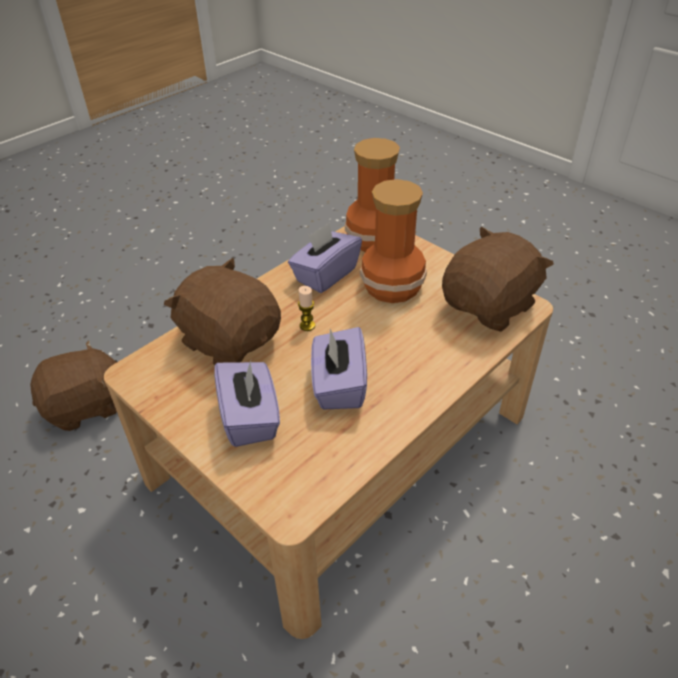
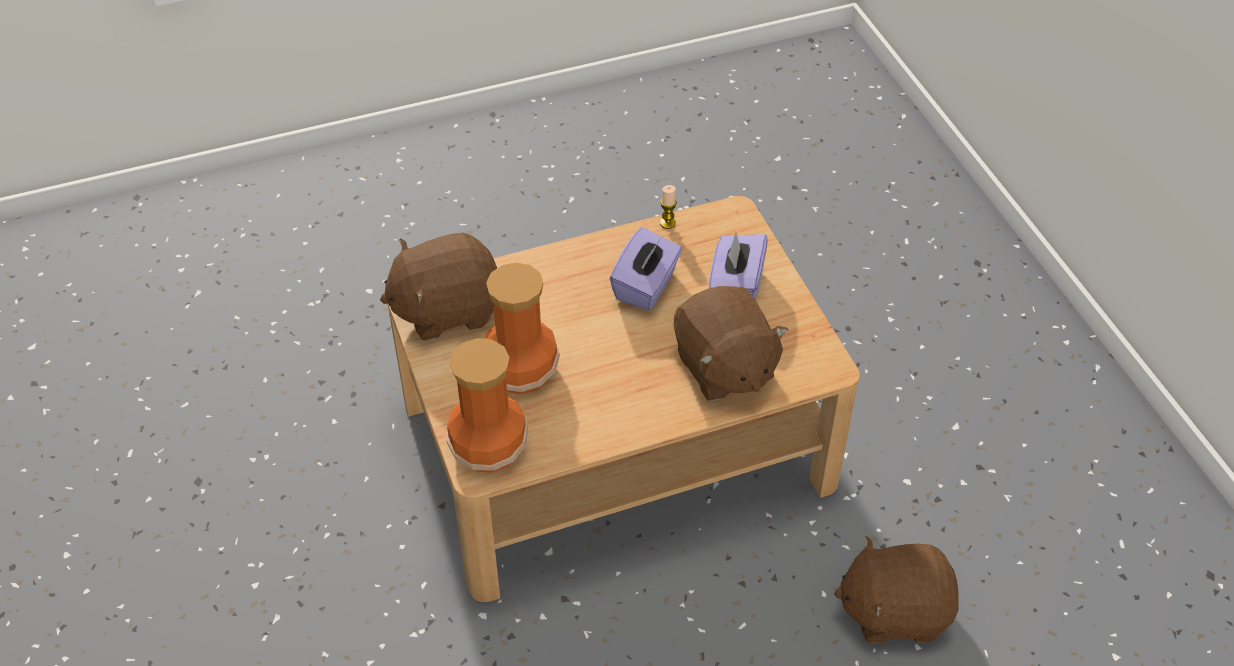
camera: 155 degrees left, 5 degrees up
purple tissue box [288,223,362,293] -> none
candle [298,286,315,331] -> candle moved to [660,185,677,229]

